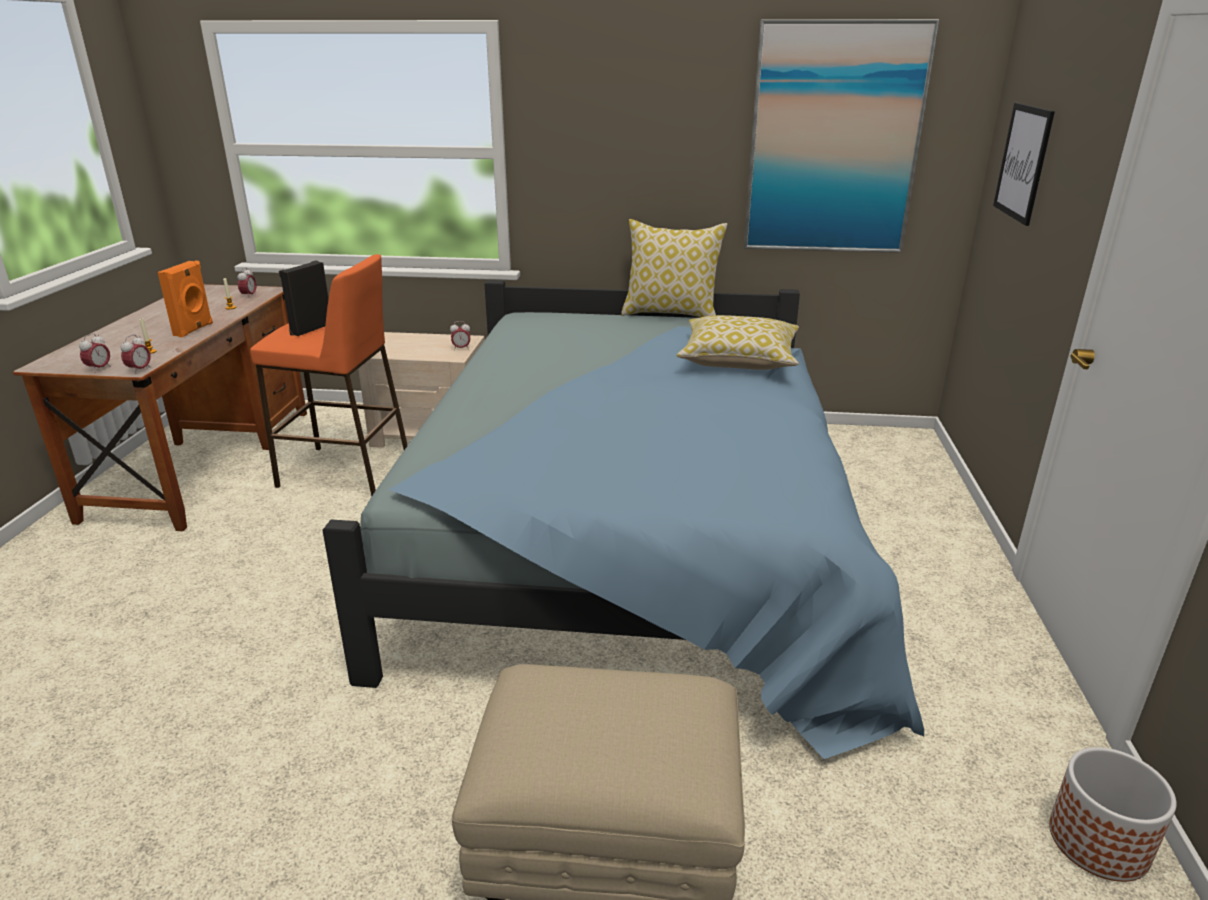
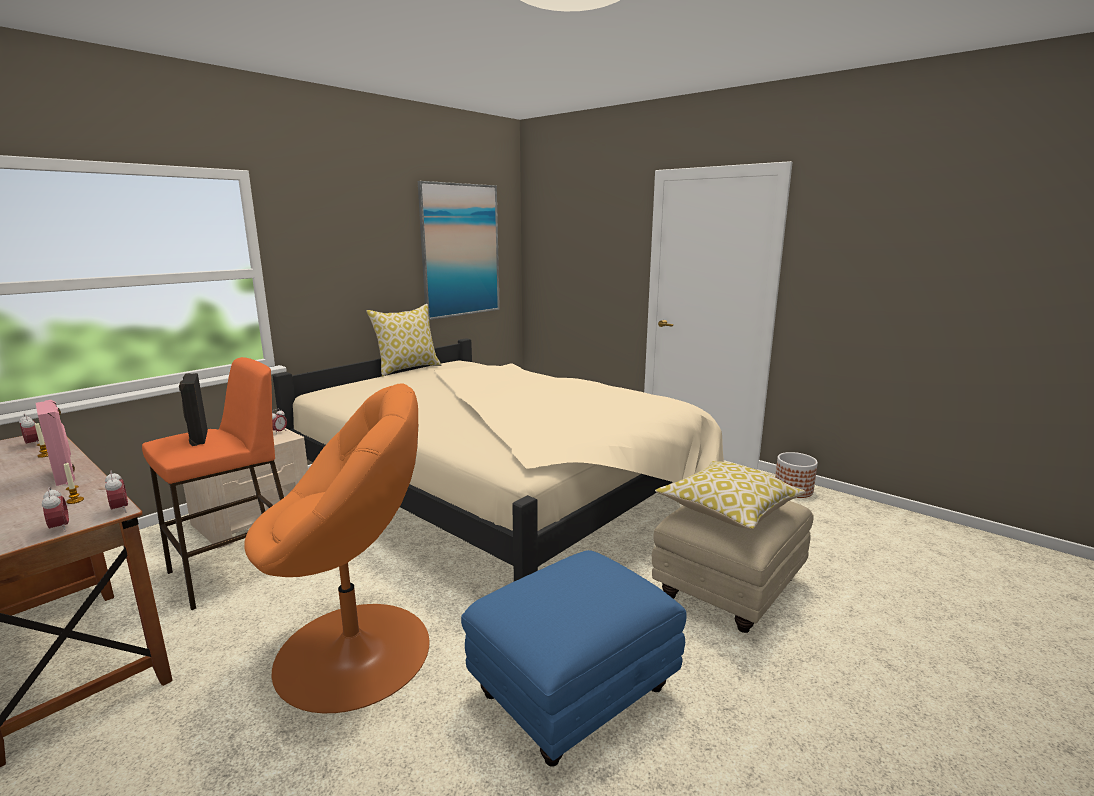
camera: 55 degrees left, 10 degrees down
orange speaker [158,261,213,337] -> pink speaker [36,400,75,486]
blue bed [323,280,924,759] -> beige bed [273,338,724,581]
pillow [677,315,799,370] -> pillow moved to [655,461,805,529]
picture [993,103,1055,226] -> none
none -> orange armchair [244,383,430,713]
none -> blue ottoman [461,550,687,767]

